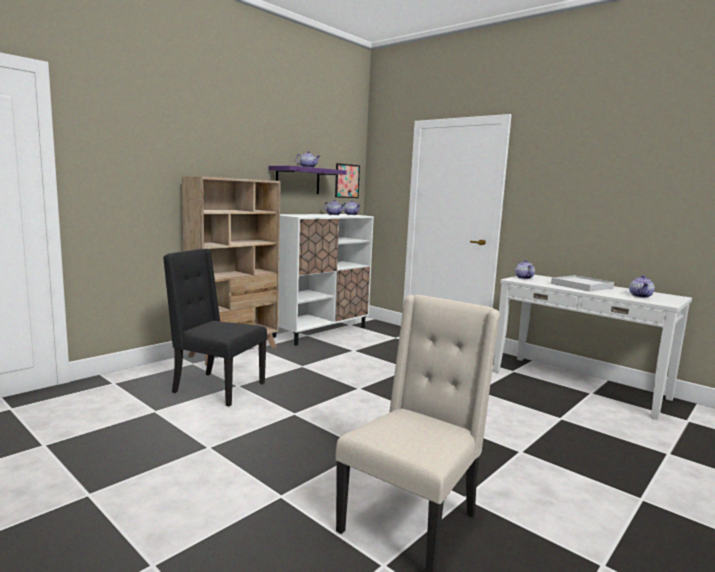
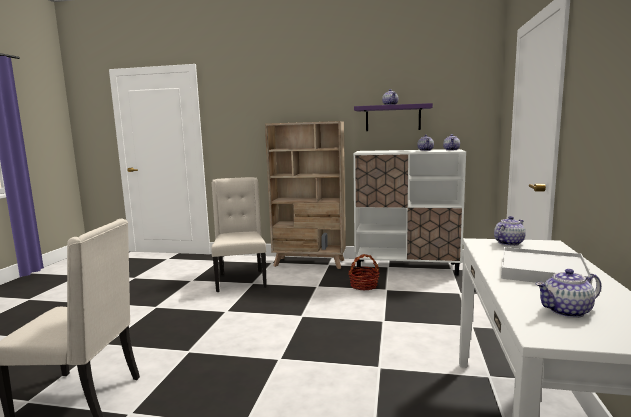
camera: 60 degrees right, 0 degrees up
black chair [163,249,267,407] -> beige chair [211,177,267,292]
picture [335,163,360,198] -> none
none -> basket [349,254,380,290]

